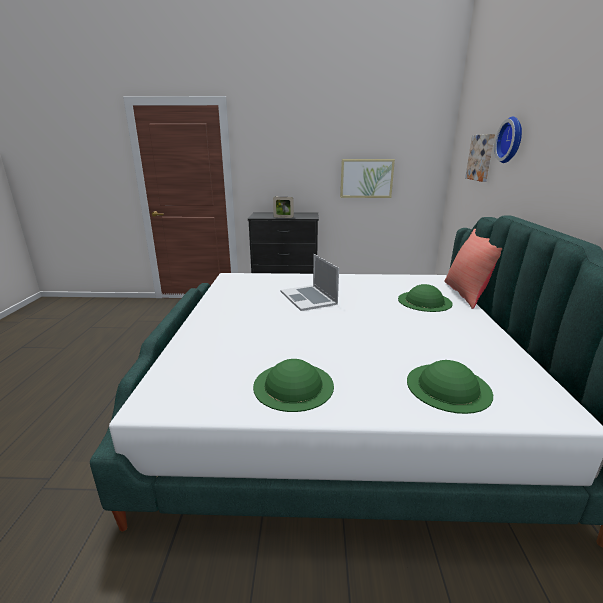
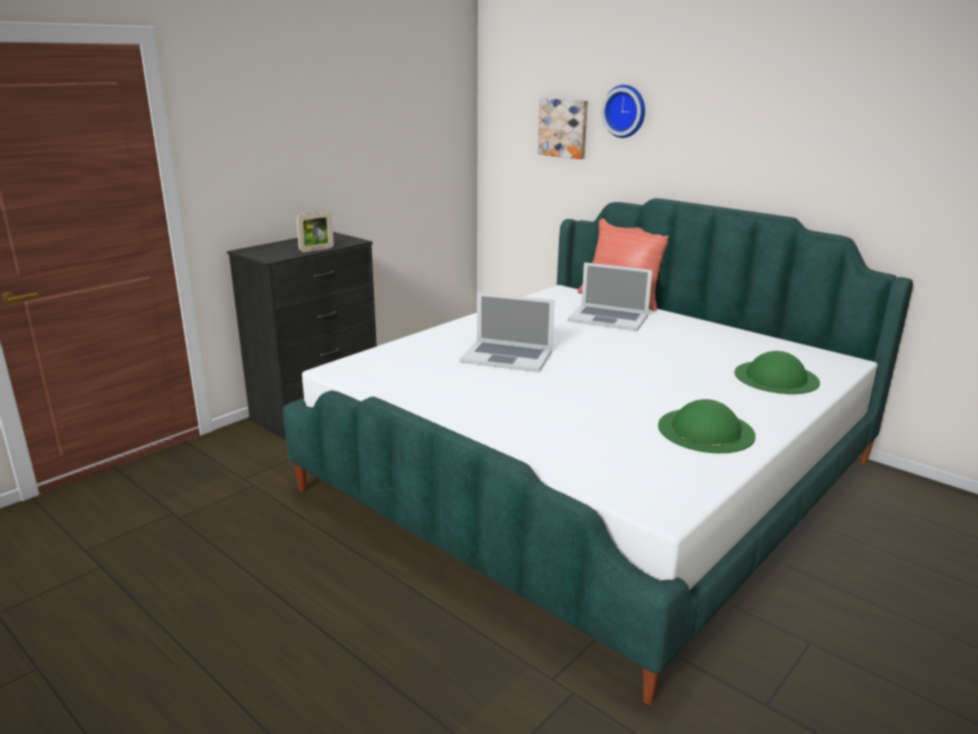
camera: 50 degrees left, 0 degrees up
picture [340,159,395,198] -> none
green hat [398,284,453,312] -> laptop [567,262,652,331]

